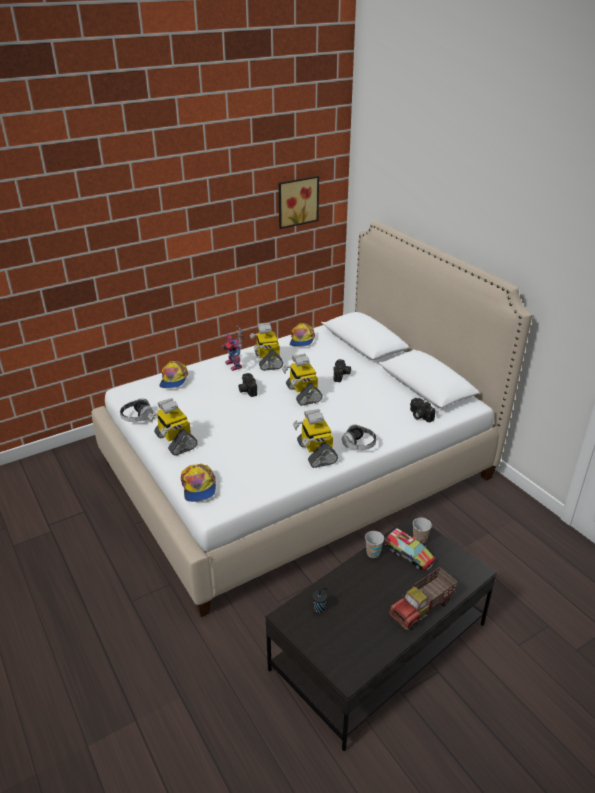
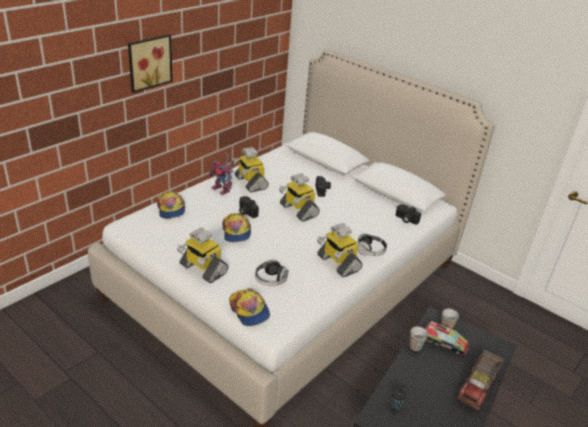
camera: 20 degrees left, 0 degrees up
headphones [120,398,153,422] -> headphones moved to [255,260,288,286]
picture [278,176,319,229] -> picture moved to [128,34,173,93]
cap [290,323,315,347] -> cap moved to [222,213,251,242]

